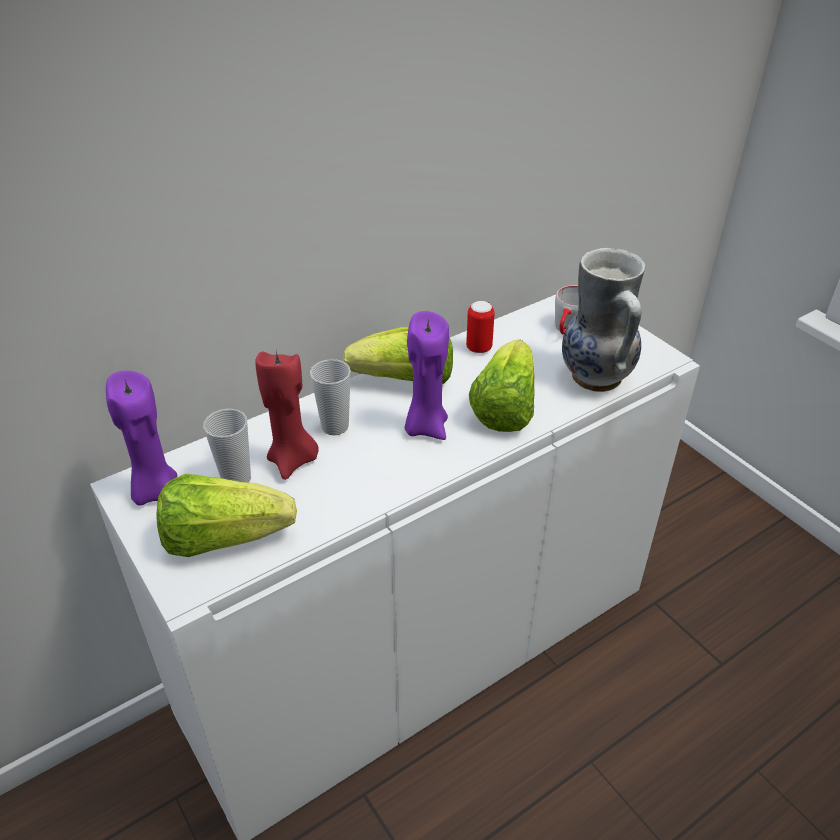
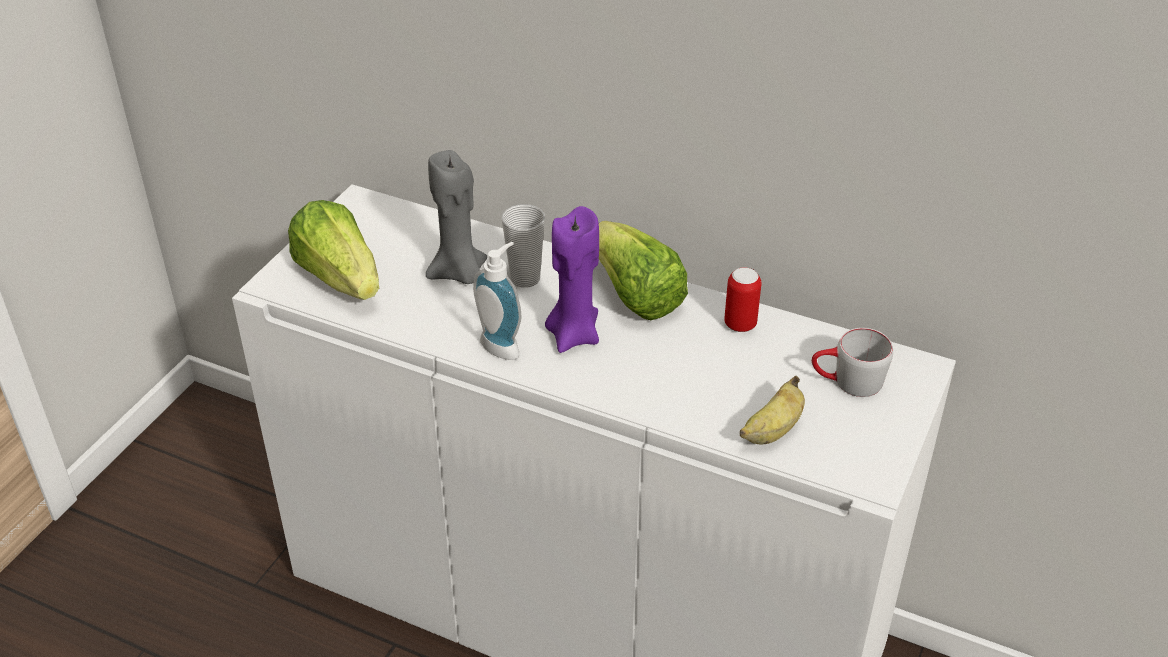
camera: 60 degrees right, 0 degrees up
purple candle [106,370,177,505] -> none
cup [203,408,251,483] -> none
red candle [255,351,319,480] -> grey candle [426,150,487,284]
lettuce [469,340,535,432] -> none
vase [562,248,645,392] -> banana [740,376,805,444]
none -> soap dispenser [473,242,521,360]

